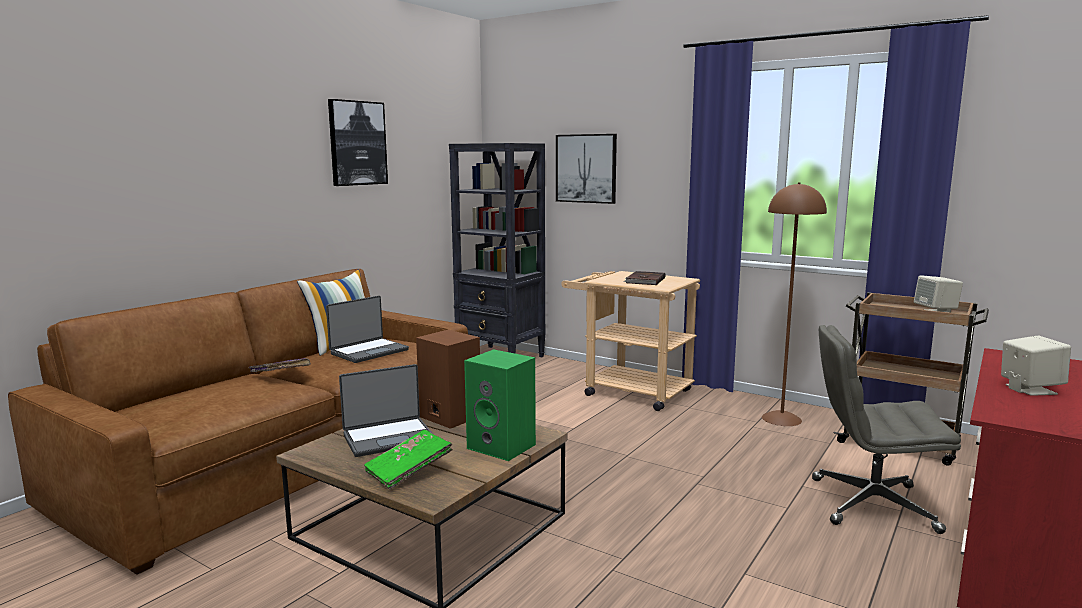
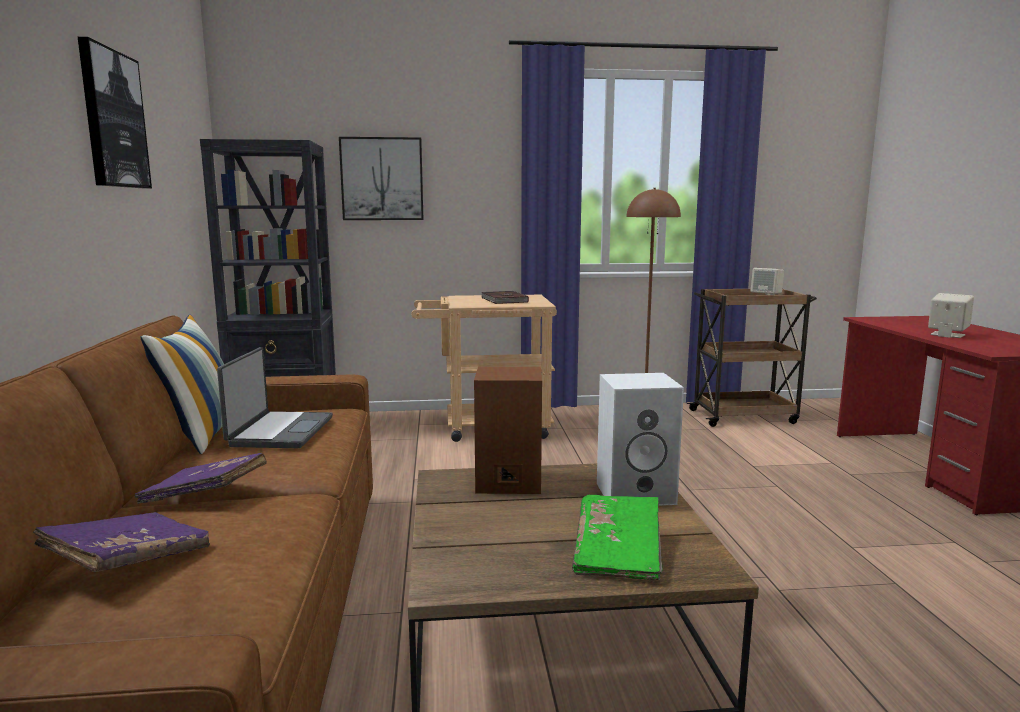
camera: 40 degrees left, 0 degrees up
laptop [339,364,433,457] -> none
green speaker [464,349,536,461] -> white speaker [597,373,684,506]
grey office chair [812,325,961,534] -> none
none -> purple book [33,512,210,572]

